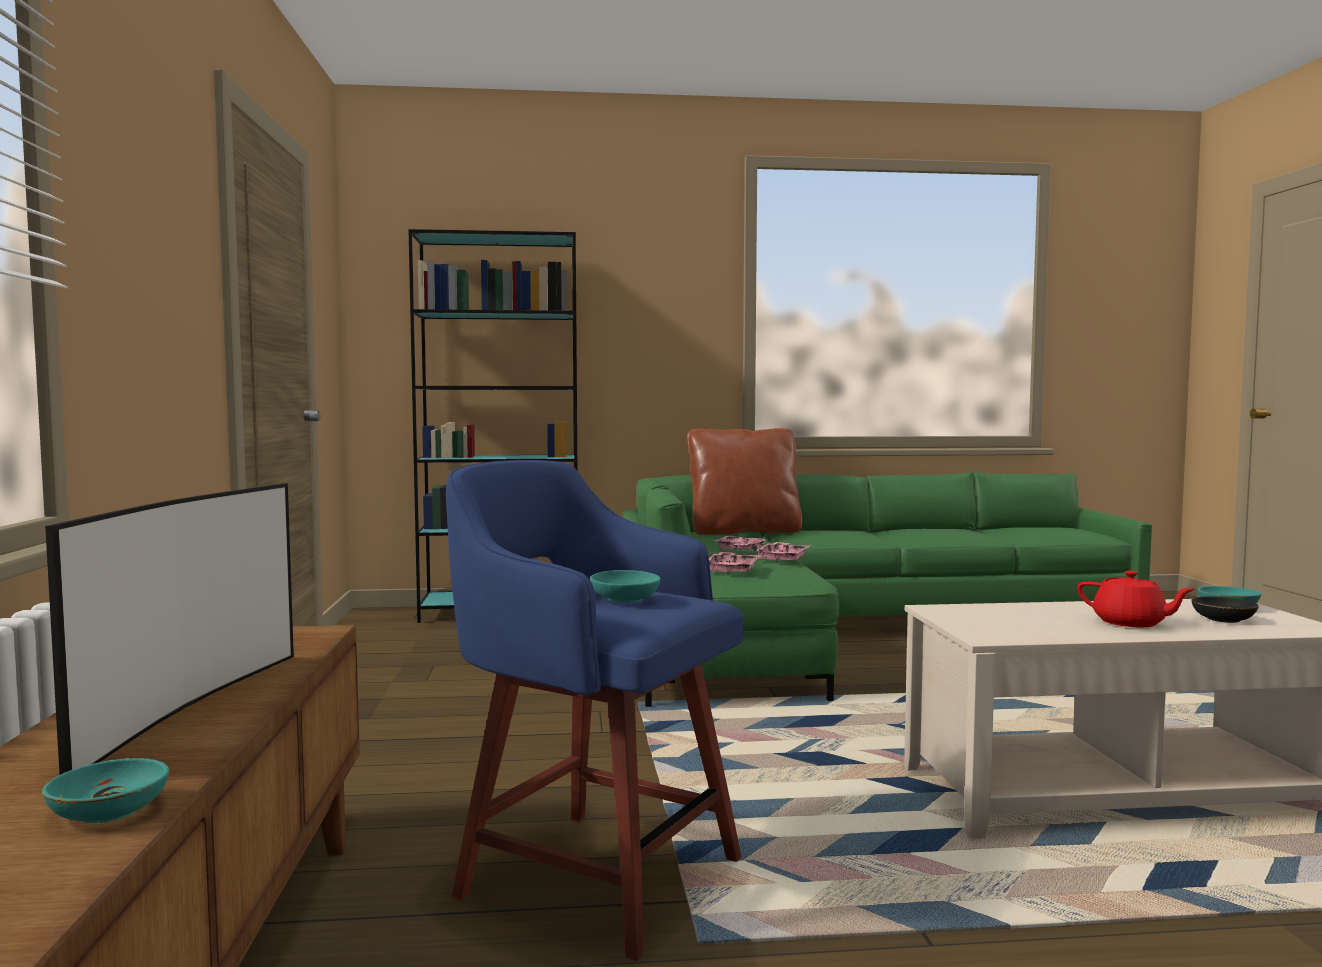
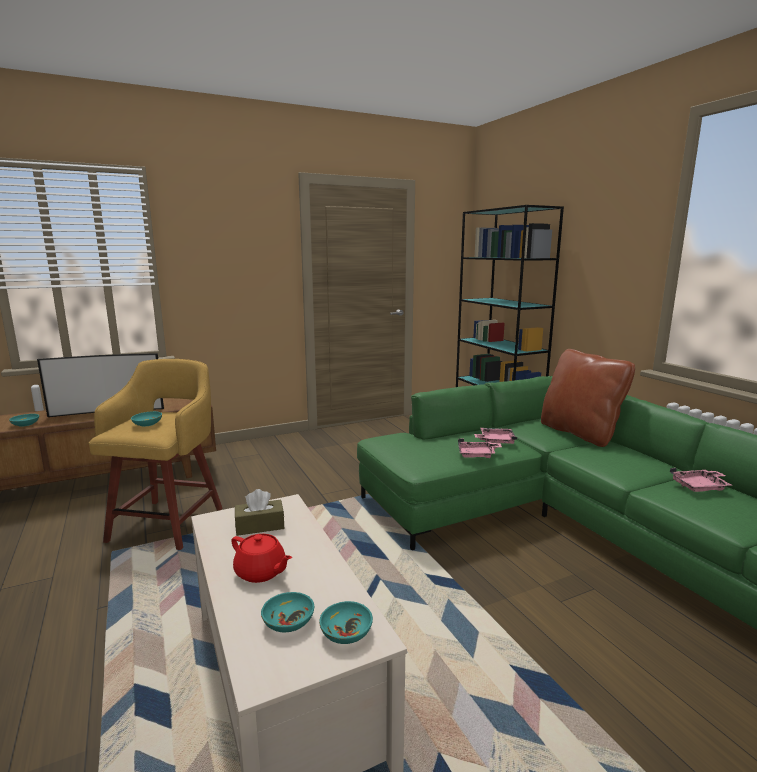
camera: 70 degrees right, 10 degrees up
blue stool [446,460,743,961] -> yellow stool [89,359,222,550]
pink tray [709,552,760,574] -> pink tray moved to [670,468,731,492]
red teapot [1077,571,1196,627] -> red teapot turned 75 degrees counterclockwise [231,534,292,583]
black bowl [1191,596,1259,623] -> turquoise bowl [261,592,314,633]
none -> brown tissue box [235,489,284,536]

